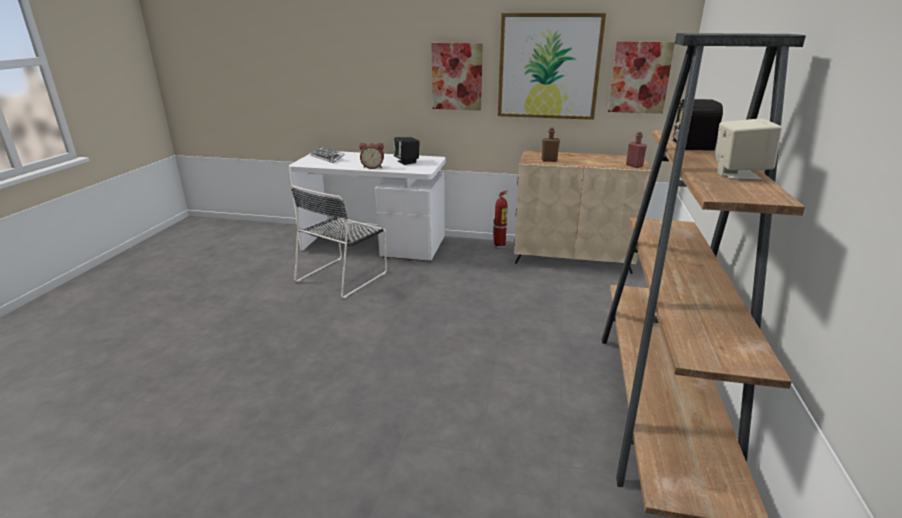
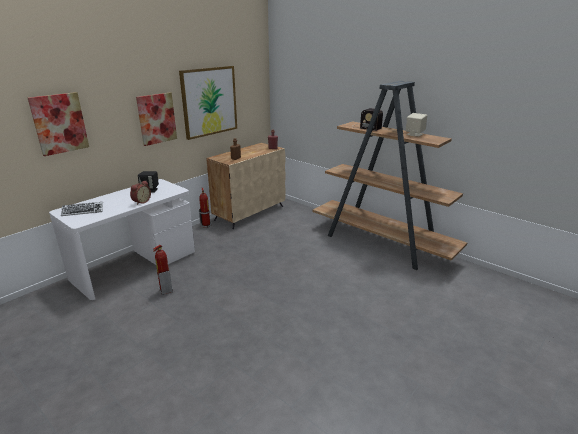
camera: 60 degrees left, 0 degrees up
black chair [291,185,387,298] -> fire extinguisher [153,245,173,295]
picture [608,41,675,114] -> picture moved to [28,92,89,156]

